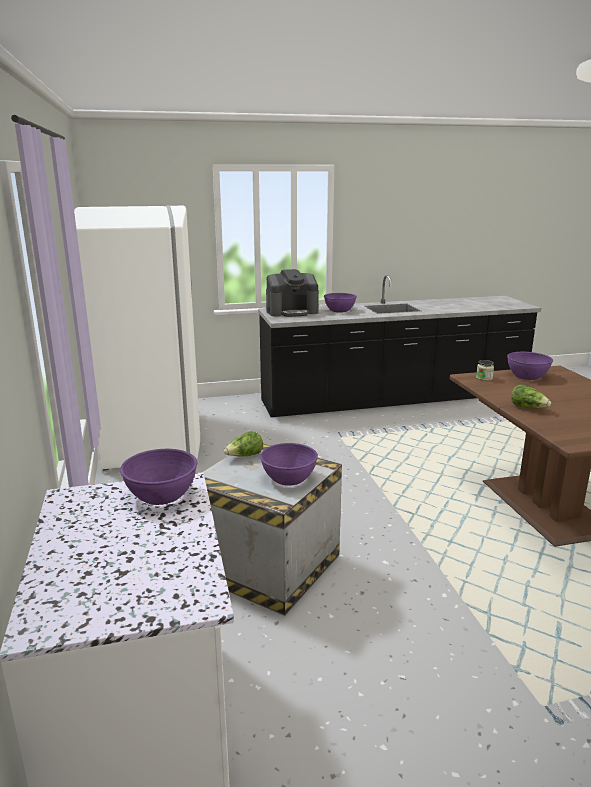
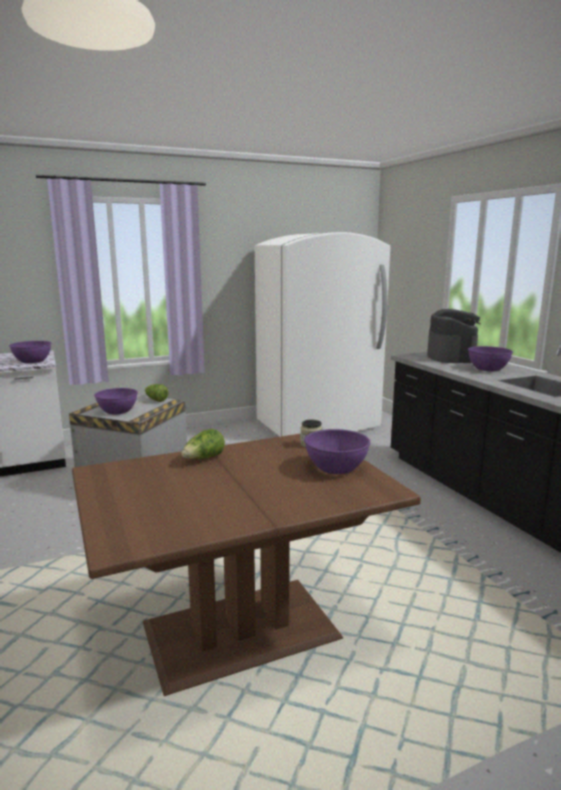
camera: 80 degrees right, 5 degrees down
coffee machine [266,269,319,317] -> coffee machine turned 150 degrees counterclockwise [427,309,480,363]

